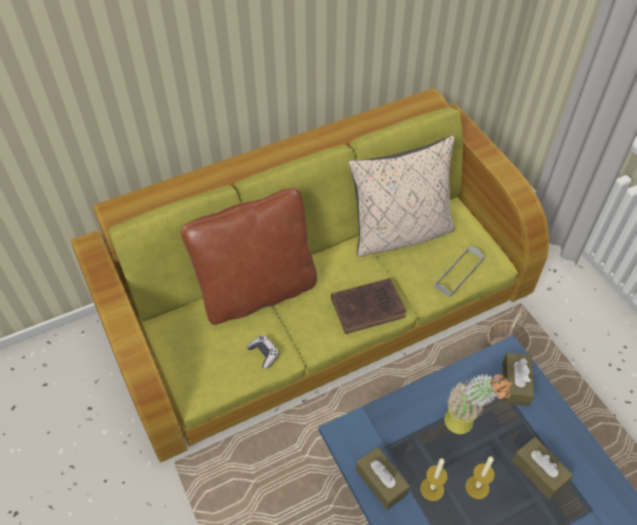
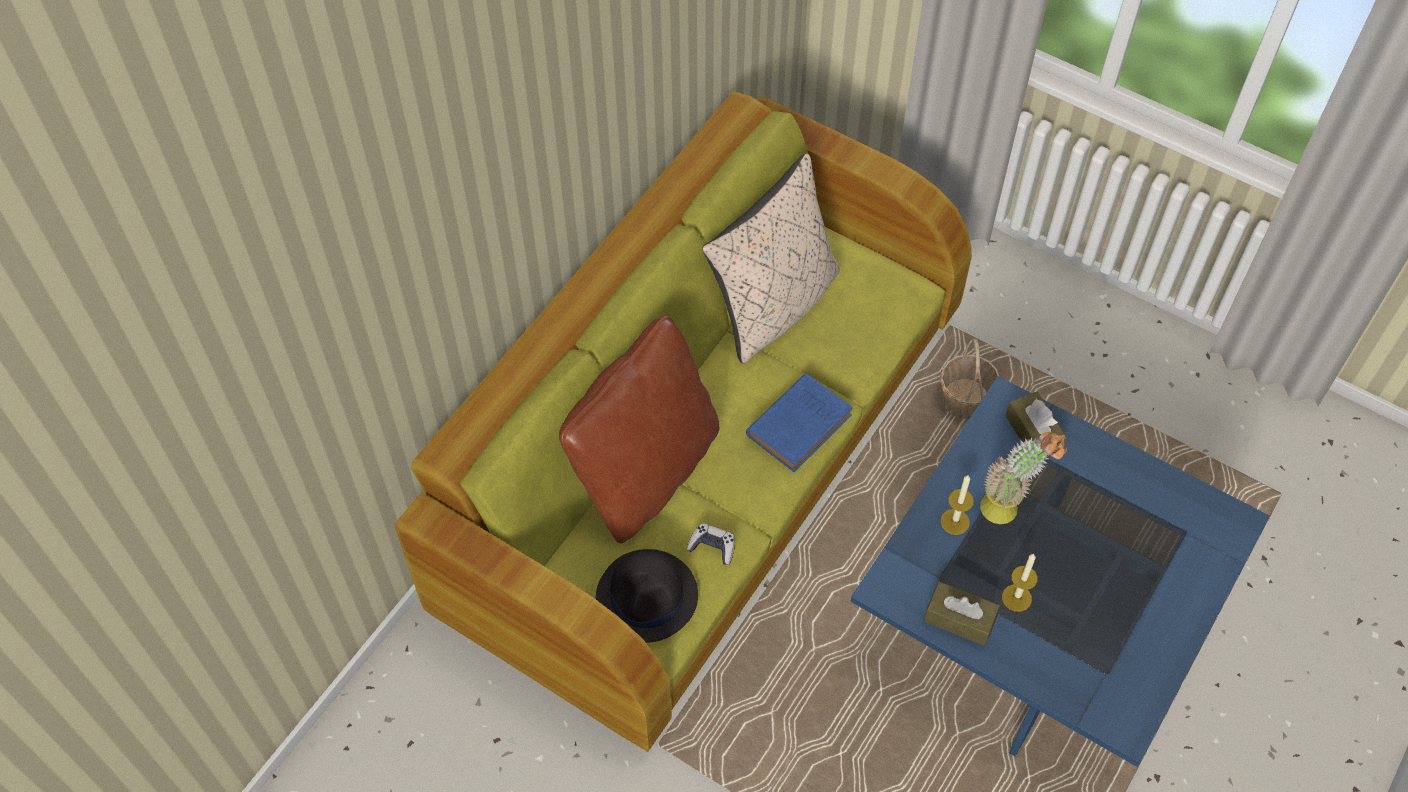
camera: 30 degrees left, 5 degrees up
brown book [331,278,406,334] -> blue book [746,373,853,472]
grey tray [434,246,485,297] -> none
candle [465,457,495,499] -> candle moved to [940,475,974,535]
brown tissue box [512,437,573,499] -> none
none -> black hat [596,549,698,643]

